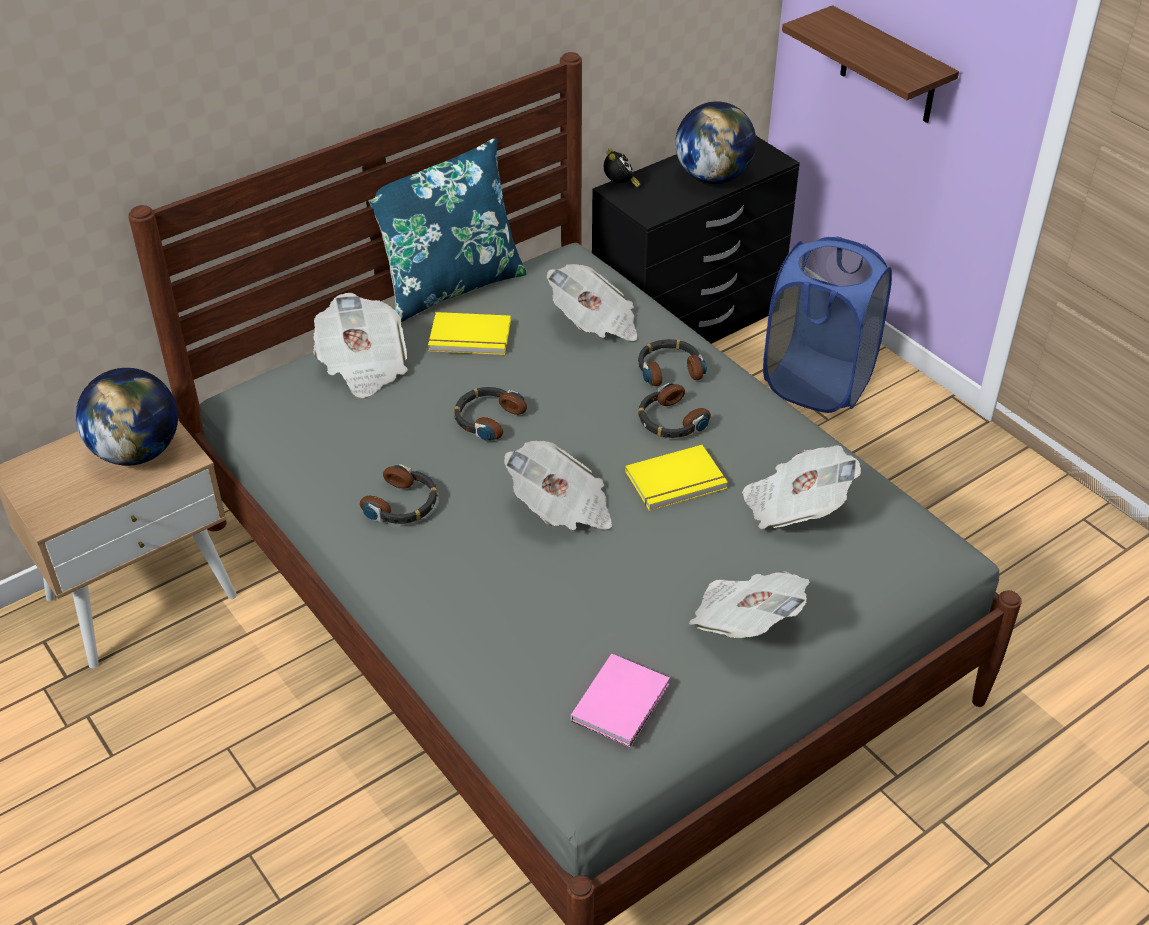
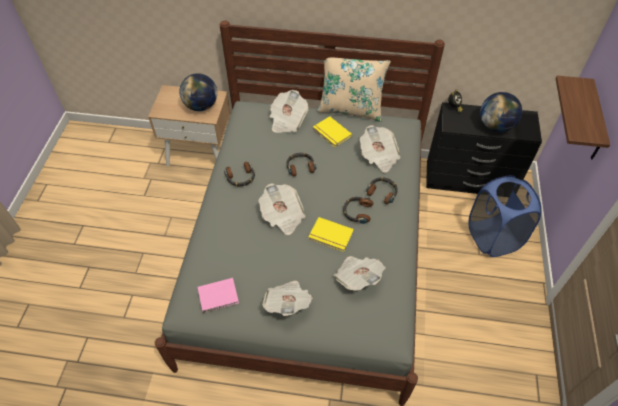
camera: 45 degrees right, 10 degrees up
blue pillow [368,138,527,322] -> beige pillow [317,58,391,122]

